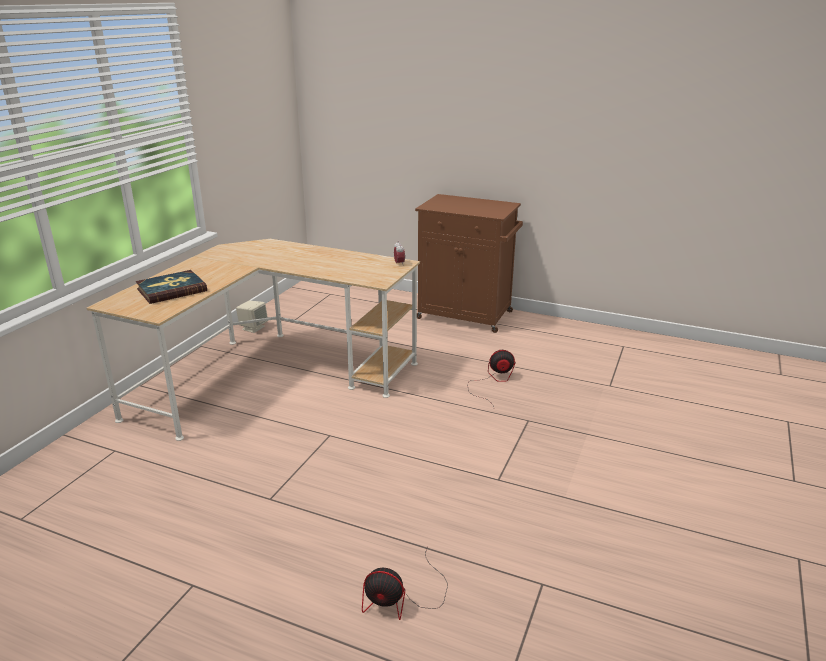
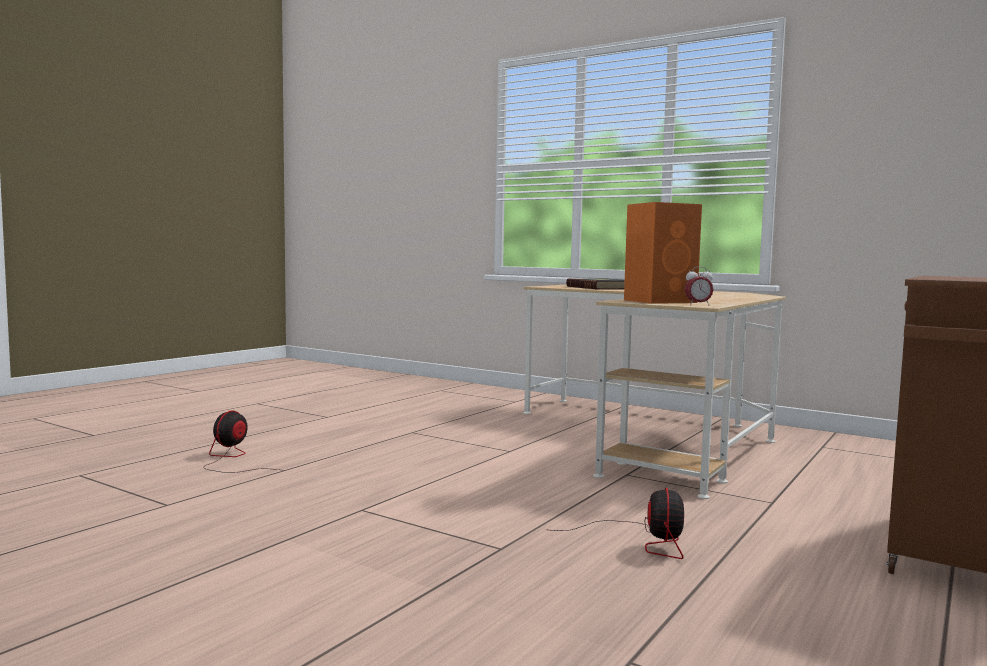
camera: 100 degrees right, 20 degrees down
beige speaker [236,301,268,333] -> none
none -> orange speaker [624,202,702,304]

